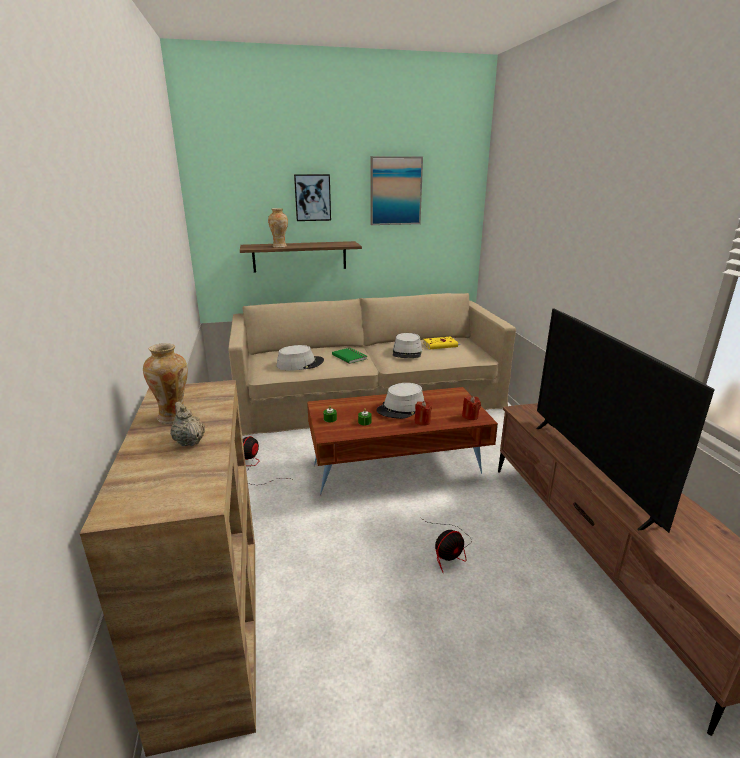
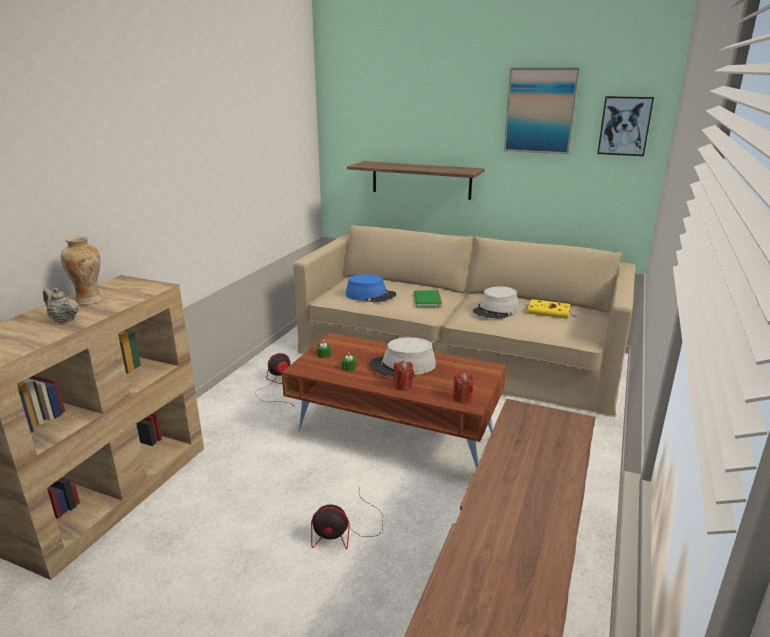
camera: 35 degrees right, 0 degrees up
beige teapot [170,401,205,446] -> beige teapot turned 60 degrees counterclockwise [43,288,79,323]
vase [268,208,288,248] -> none
grey hat [277,345,324,371] -> blue hat [346,274,397,302]
picture [294,174,331,221] -> picture moved to [597,96,654,156]
television [536,309,715,533] -> none

